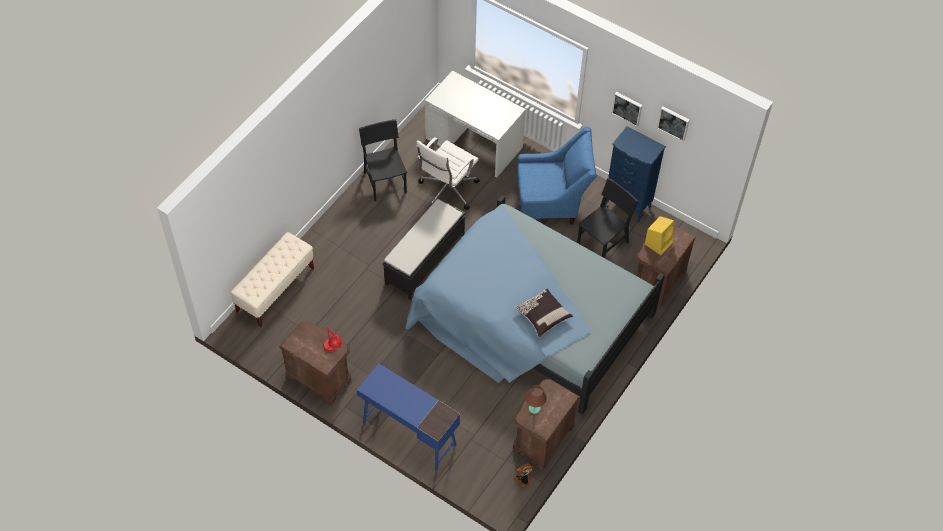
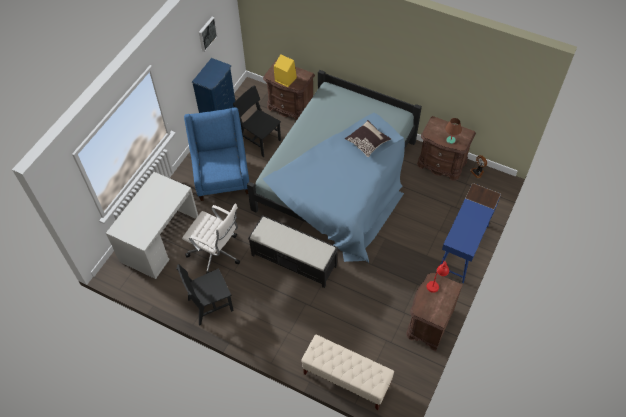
camera: 95 degrees left, 0 degrees up
picture [612,92,643,126] -> none

